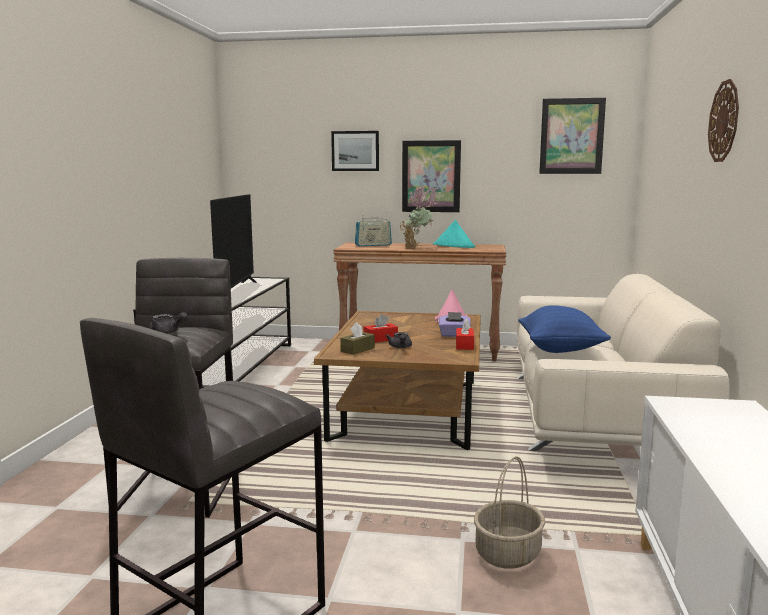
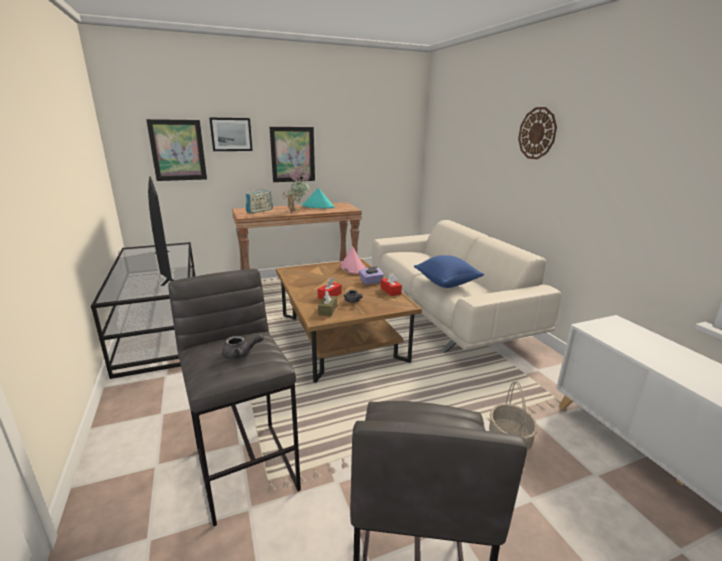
camera: 30 degrees left, 10 degrees up
picture [539,98,606,174] -> picture moved to [146,119,207,181]

